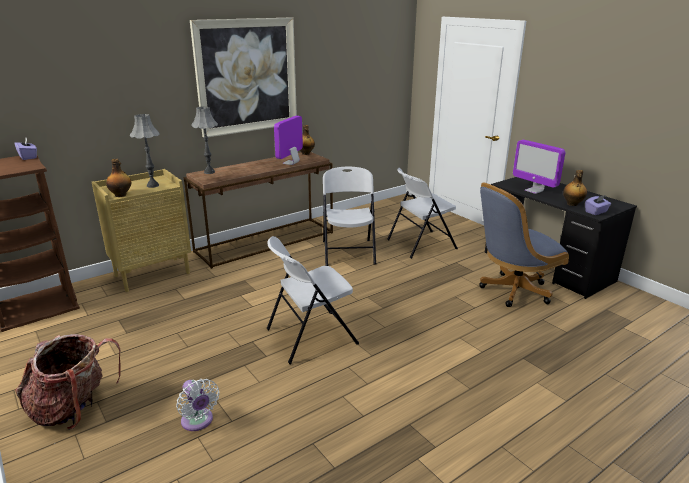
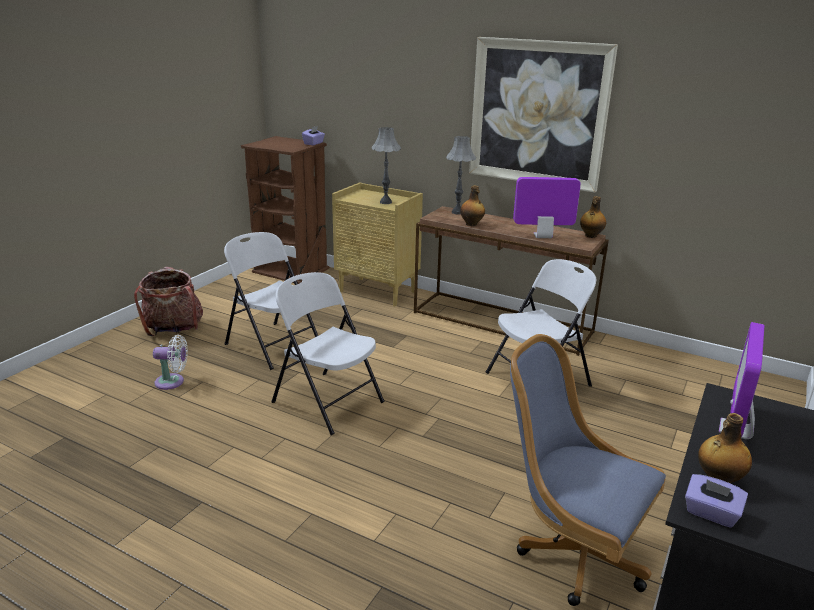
camera: 65 degrees right, 0 degrees up
bottle [106,159,131,197] -> bottle moved to [460,185,485,226]
white fan [176,379,219,431] -> white fan turned 120 degrees counterclockwise [153,335,188,390]
white chair [387,168,458,259] -> white chair moved to [224,232,318,370]

